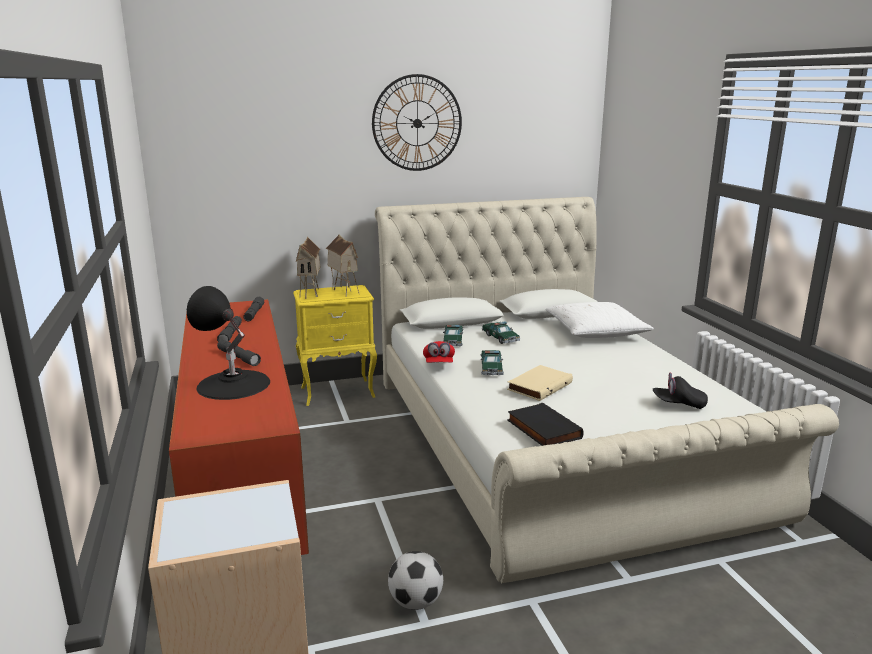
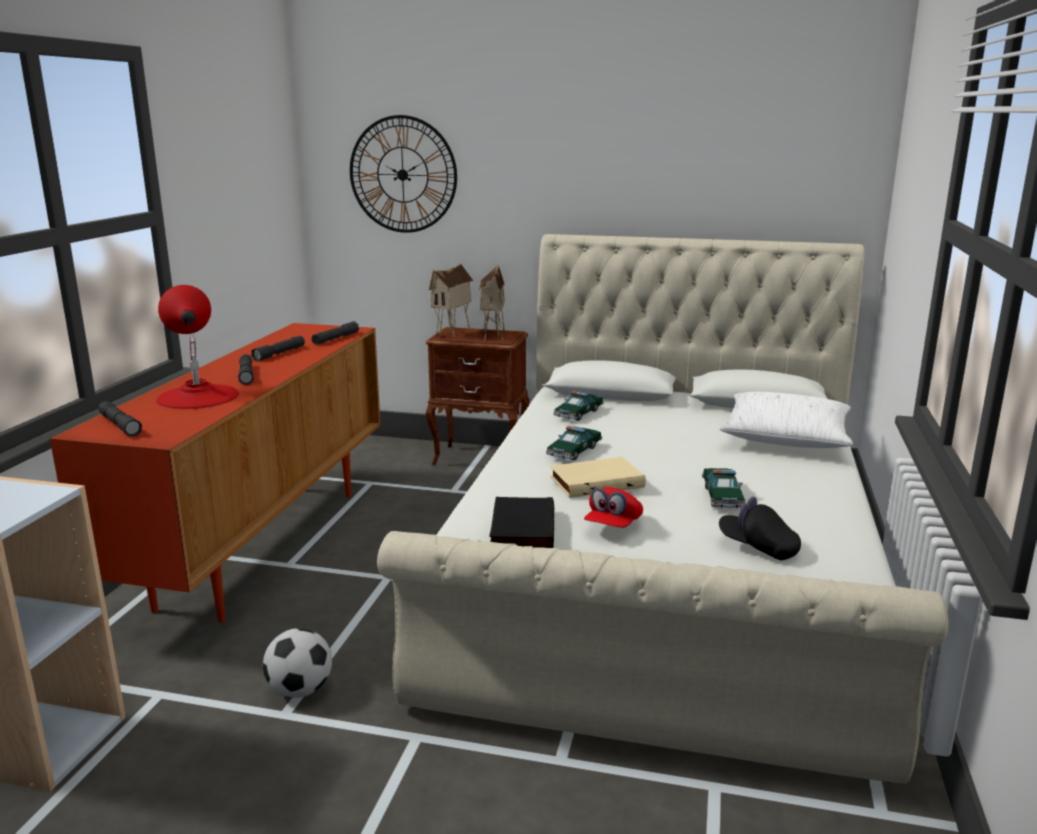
camera: 30 degrees right, 0 degrees up
black table lamp [187,286,270,400] -> red table lamp [156,285,239,409]
yellow nightstand [293,285,377,406] -> brown nightstand [426,327,530,466]
wall clock [372,74,462,171] -> wall clock moved to [350,115,457,233]
red cap [423,341,455,363] -> red cap moved to [584,487,643,528]
toy car [482,321,521,344] -> toy car moved to [702,468,746,508]
none -> grey flashlight [98,401,142,436]

